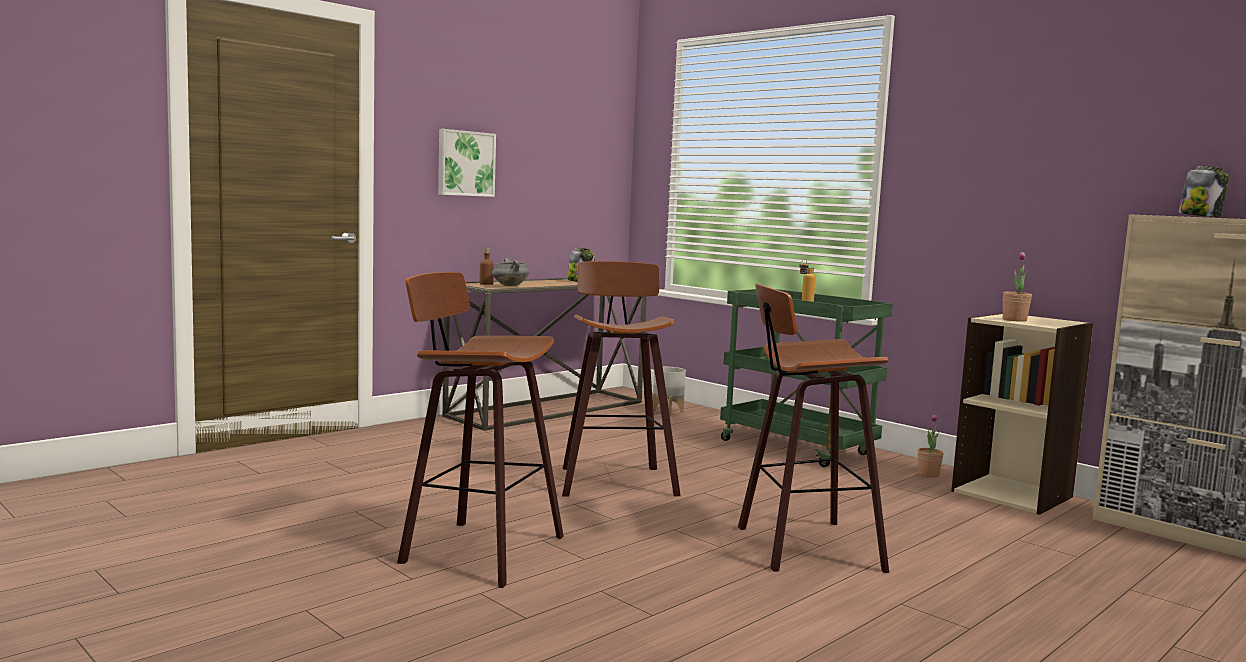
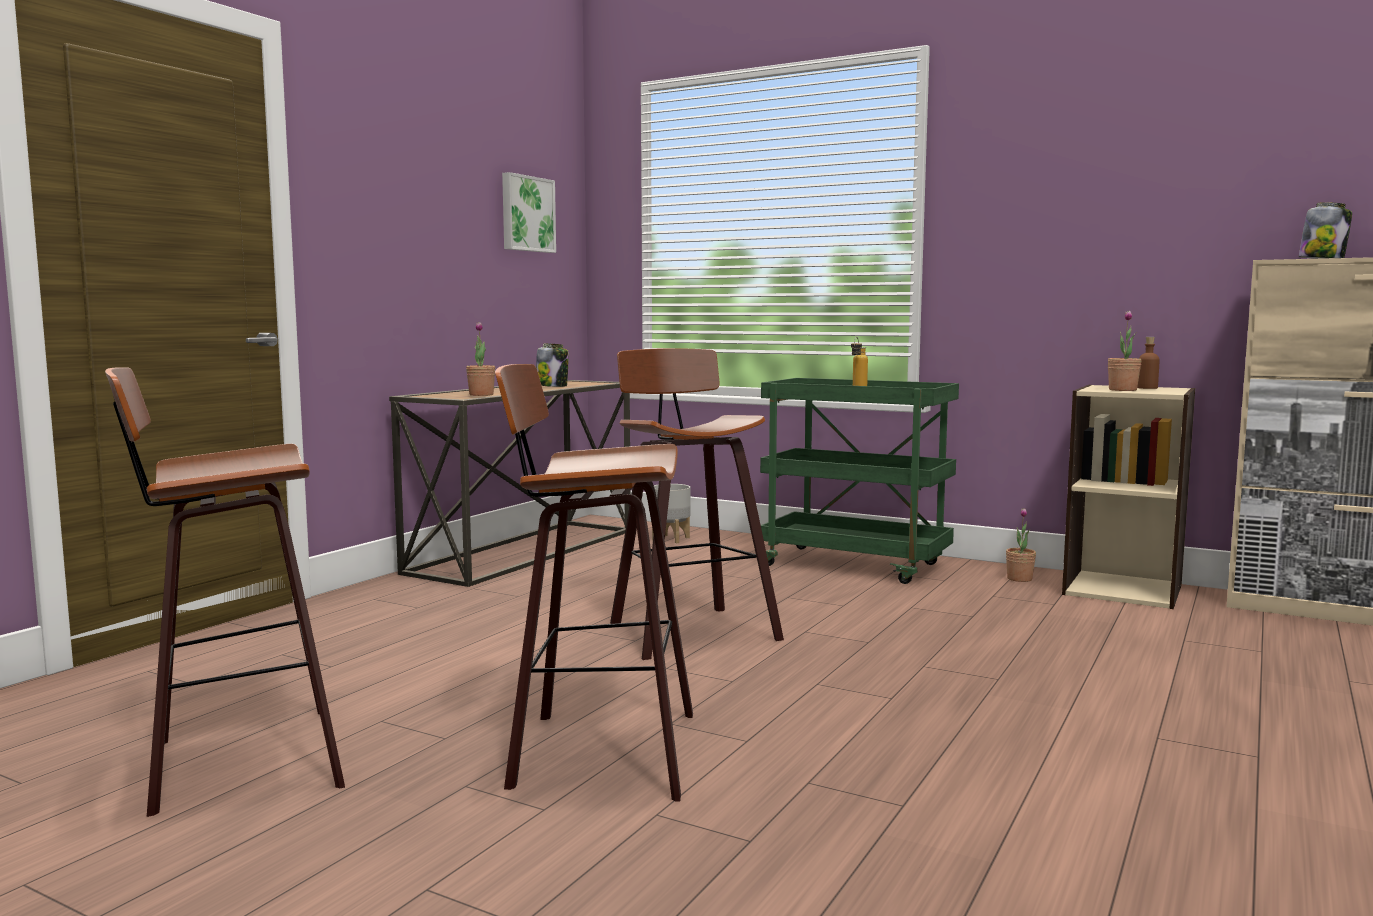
camera: 15 degrees left, 0 degrees up
picture [438,129,496,197] -> picture moved to [502,172,556,253]
brown bottle [480,248,494,285] -> brown bottle moved to [1137,337,1160,389]
grey cooking pot [492,258,529,286] -> potted plant [466,322,495,396]
stool [738,284,889,573] -> stool moved to [105,367,345,817]

